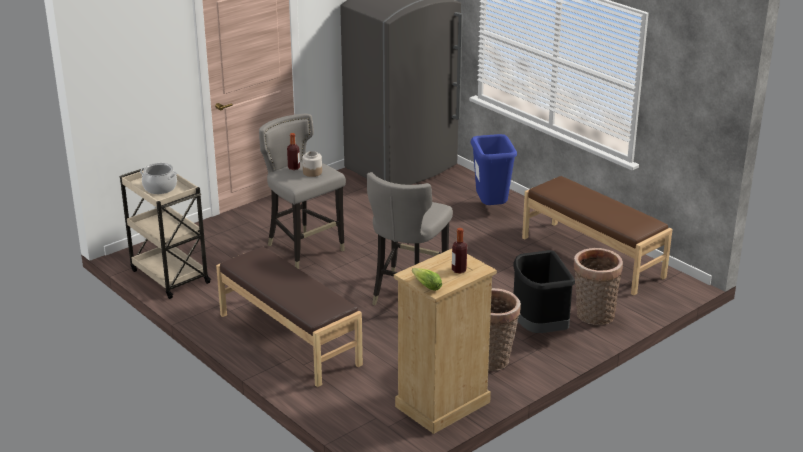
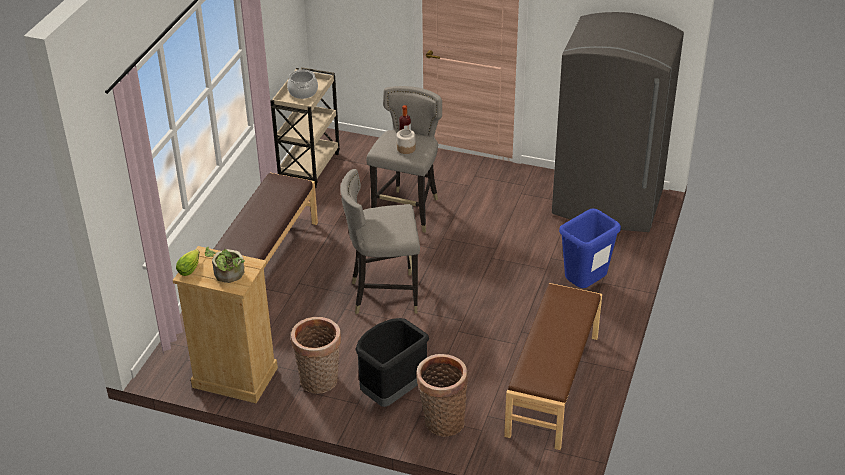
camera: 60 degrees right, 10 degrees up
bottle [452,228,467,273] -> potted plant [205,247,245,283]

